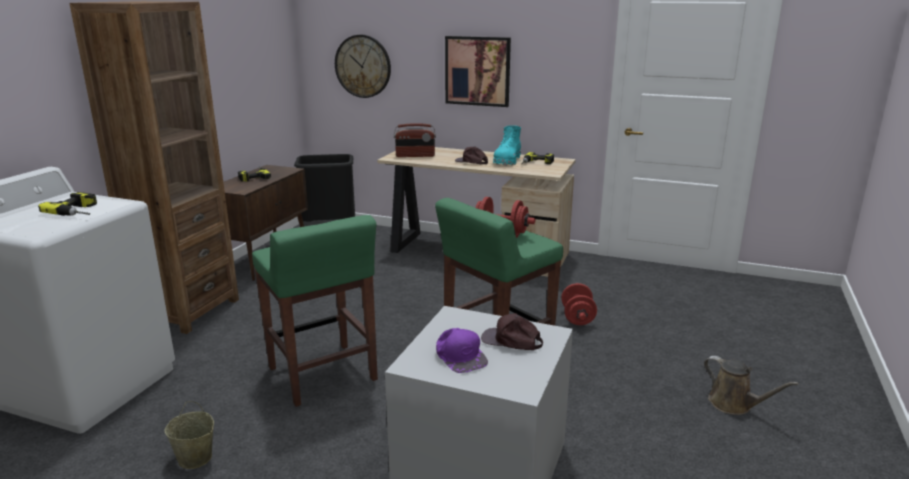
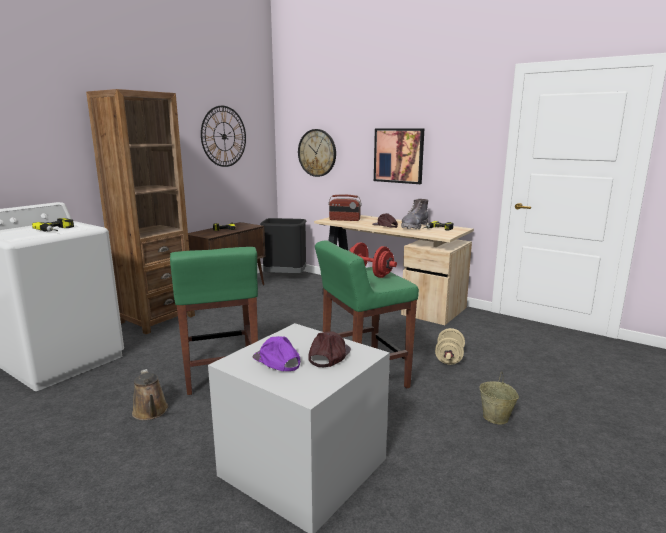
camera: 15 degrees right, 5 degrees down
beige bucket [164,401,214,469] -> beige bucket moved to [480,371,519,424]
purple cap [436,328,488,373] -> purple cap turned 150 degrees clockwise [253,336,300,371]
brown cap [481,313,543,350] -> brown cap turned 75 degrees clockwise [308,331,351,367]
turquoise boot [493,126,521,166] -> grey boot [401,199,428,229]
red dumbbell [561,283,597,325] -> beige dumbbell [435,328,465,365]
brown watering can [704,356,799,415] -> brown watering can moved to [132,369,168,420]
none -> wall clock [201,106,246,167]

